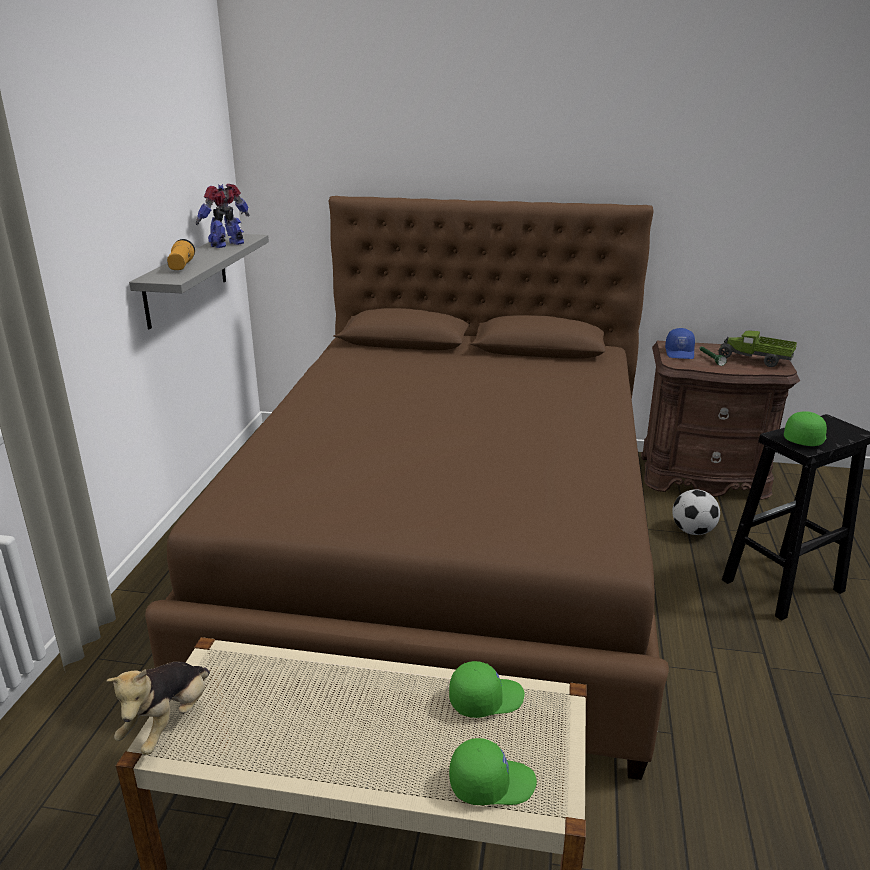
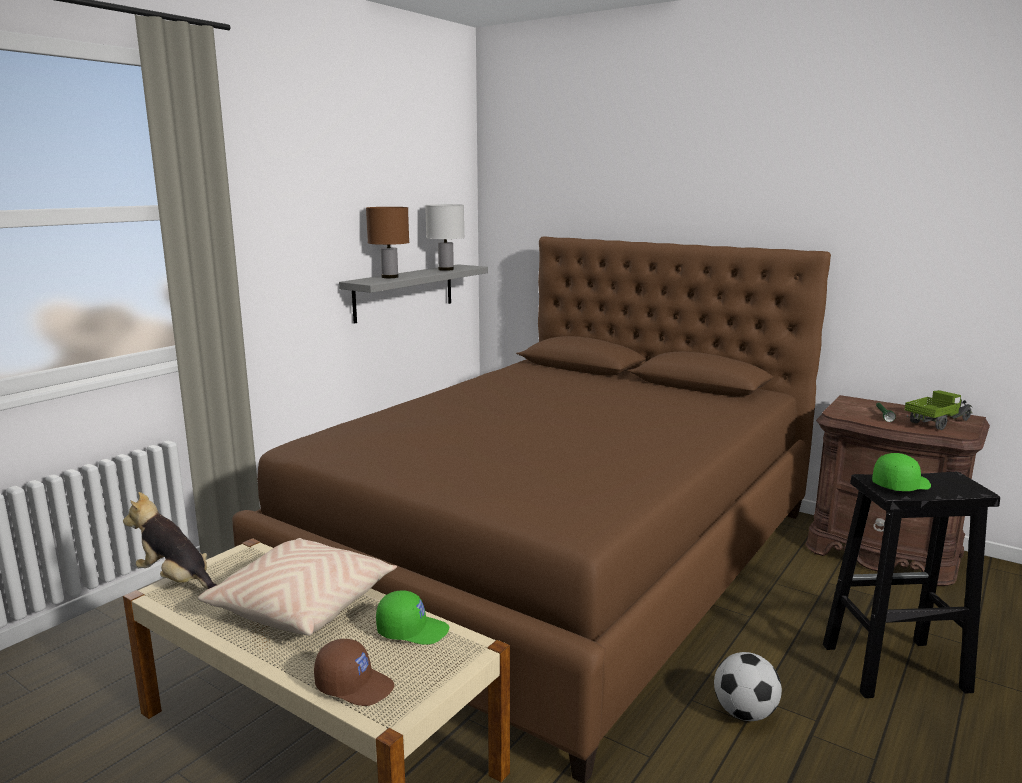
camera: 25 degrees right, 10 degrees down
plush toy [106,662,210,755] -> plush toy turned 75 degrees clockwise [123,492,217,590]
flashlight [167,239,195,270] -> brown table lamp [366,207,409,278]
toy robot [196,184,249,248] -> white table lamp [425,204,465,271]
green cap [449,738,537,805] -> brown cap [314,639,394,706]
blue cap [665,328,695,359] -> none
football [672,489,720,535] -> football moved to [714,652,782,721]
toy truck [718,330,797,367] -> toy truck turned 90 degrees clockwise [904,390,972,430]
none -> beige pillow [198,538,397,636]

